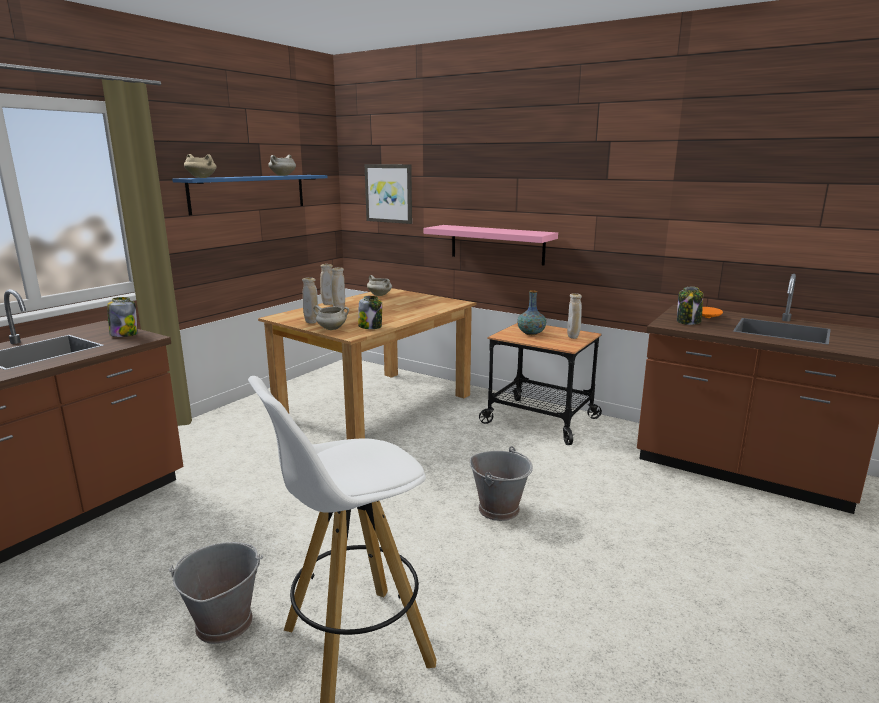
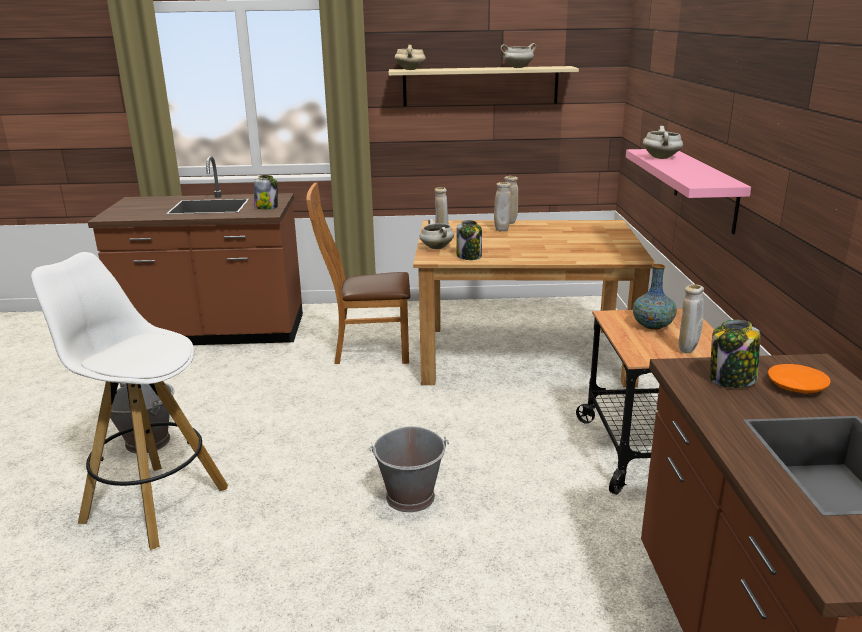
camera: 55 degrees right, 5 degrees up
blue shelf [172,175,327,215] -> beige shelf [389,66,579,107]
picture [365,164,412,224] -> none
white cooking pot [367,275,392,296] -> white cooking pot moved to [643,126,683,159]
none -> brown chair [306,183,410,364]

